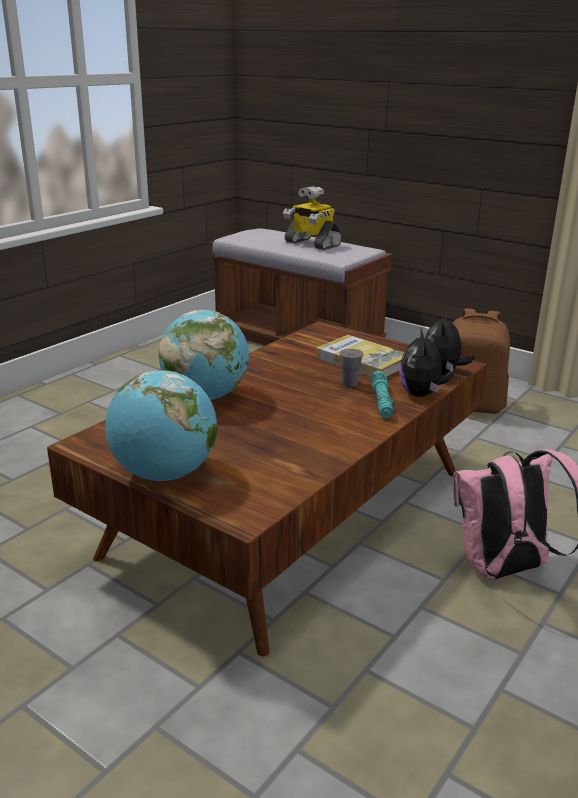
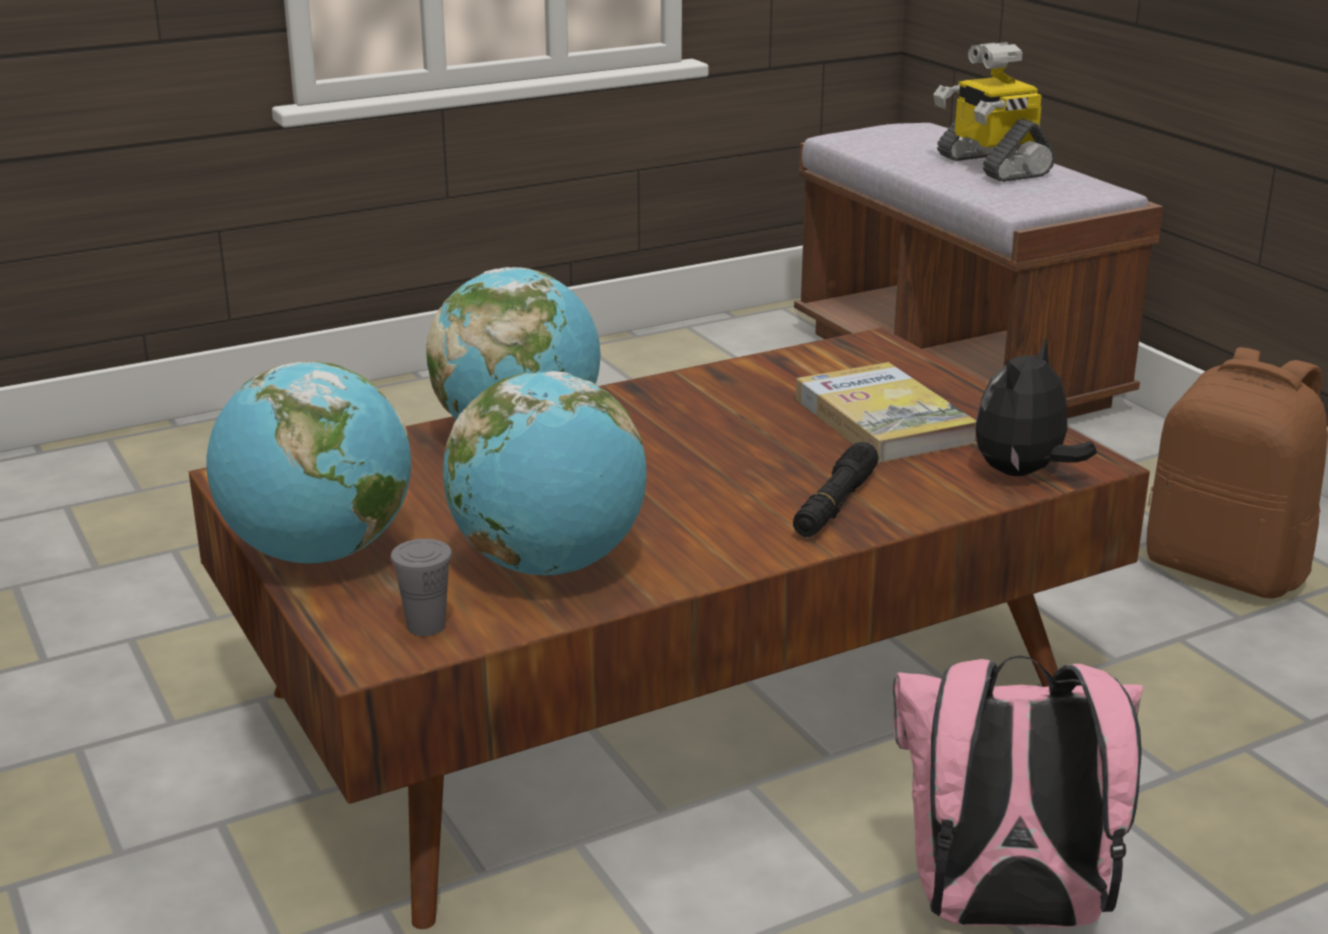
camera: 25 degrees right, 0 degrees up
grey cup [339,349,364,387] -> grey cup moved to [391,539,452,636]
turquoise flashlight [371,371,393,418] -> black flashlight [793,442,879,537]
plush toy [399,329,453,397] -> none
none -> globe [443,371,647,575]

